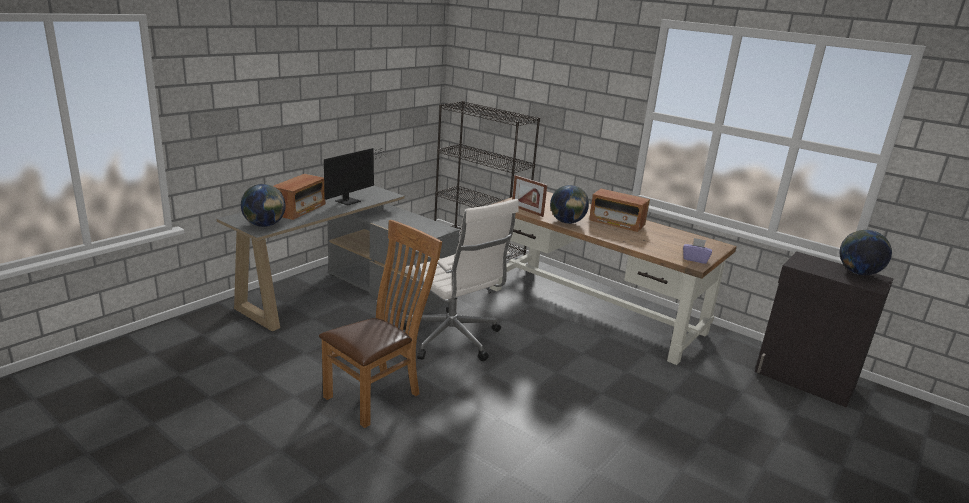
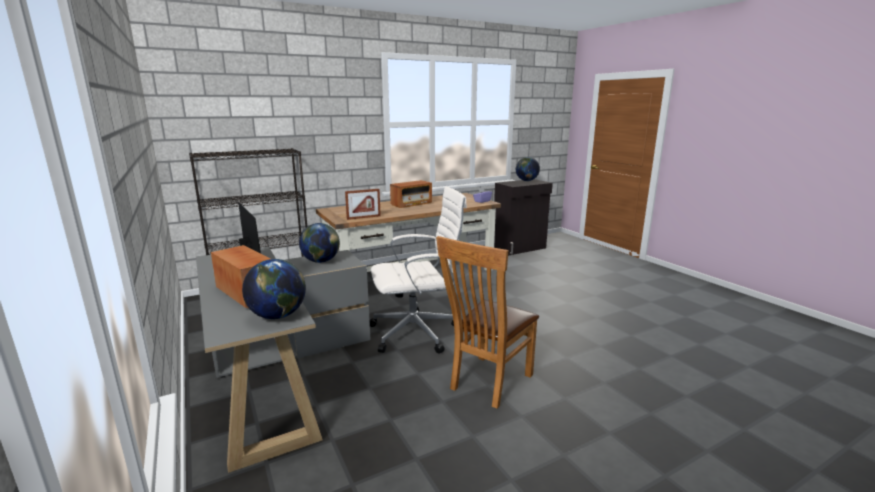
camera: 65 degrees left, 5 degrees down
brown chair [319,220,442,428] -> brown chair turned 120 degrees counterclockwise [436,236,539,409]
globe [550,185,589,224] -> globe moved to [299,223,340,263]

